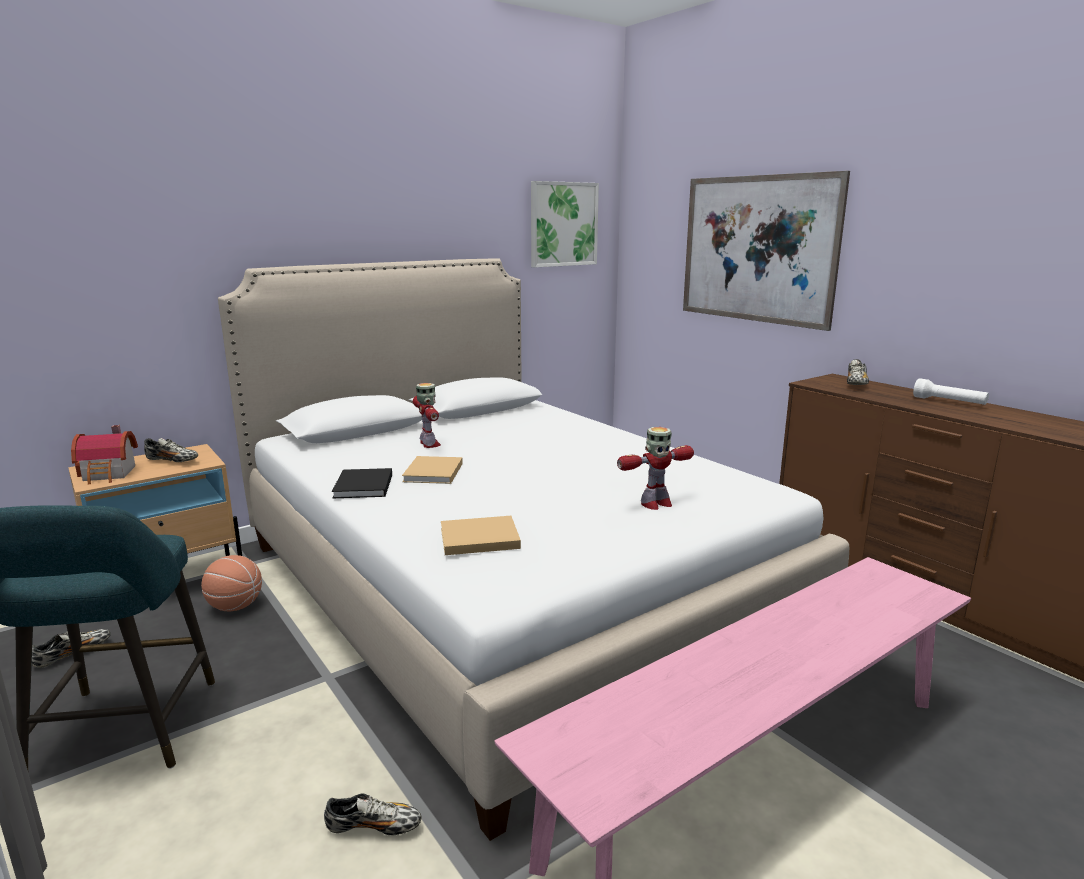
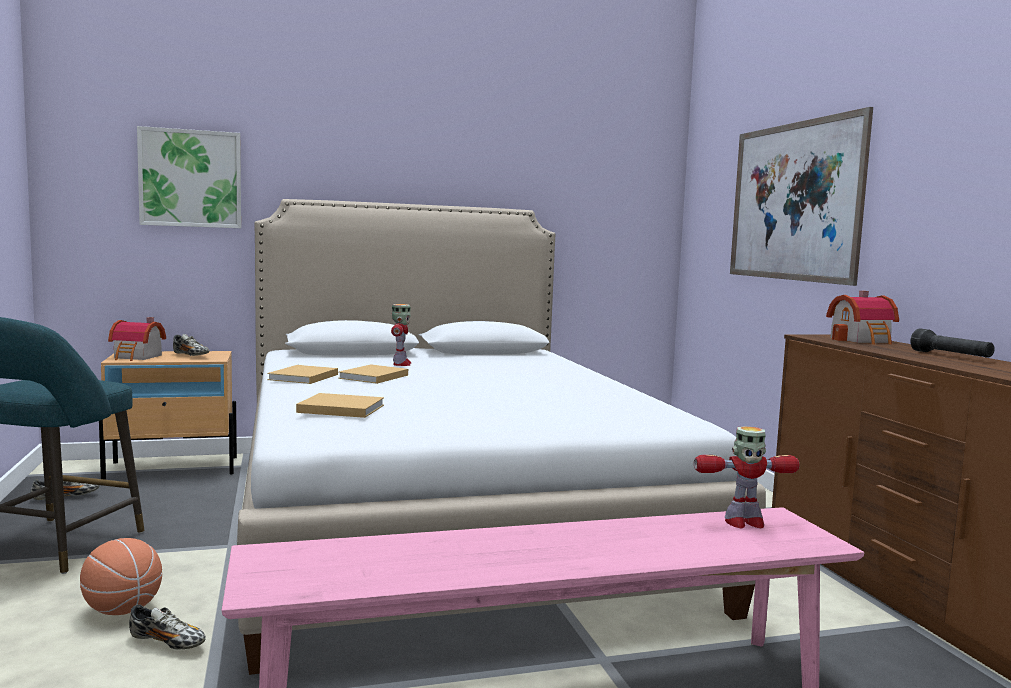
camera: 20 degrees right, 10 degrees down
basketball [201,555,262,611] -> basketball moved to [80,538,162,615]
black book [332,468,392,499] -> beige book [267,365,338,384]
picture [531,181,599,267] -> picture moved to [137,126,241,228]
toy robot [617,427,694,510] -> toy robot moved to [694,426,800,528]
shoe [847,359,869,385] -> toy house [826,291,899,344]
white flashlight [913,378,989,405] -> black flashlight [910,328,995,358]

